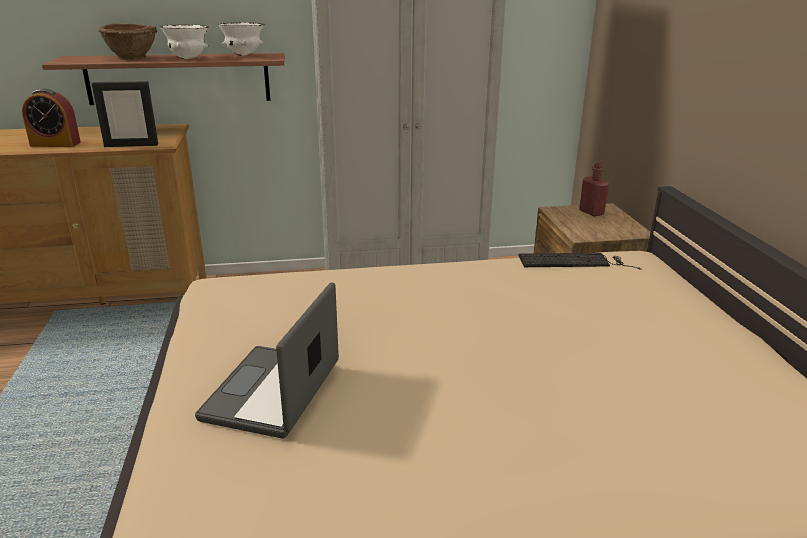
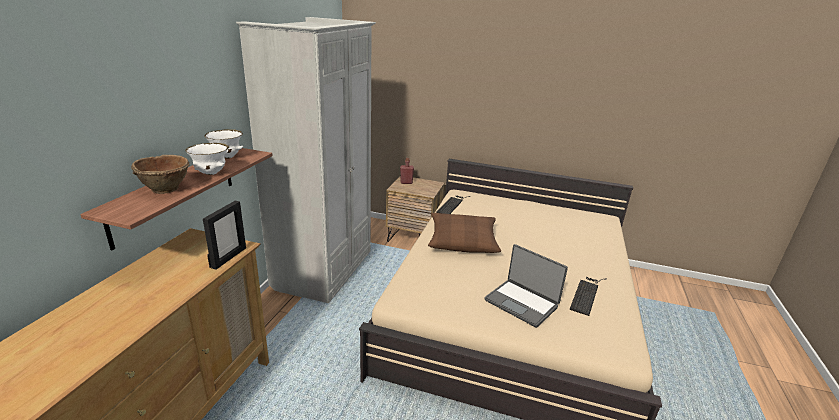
camera: 65 degrees left, 0 degrees up
alarm clock [22,88,81,147] -> none
none -> brown pillow [428,213,501,253]
none -> keyboard [570,277,606,316]

